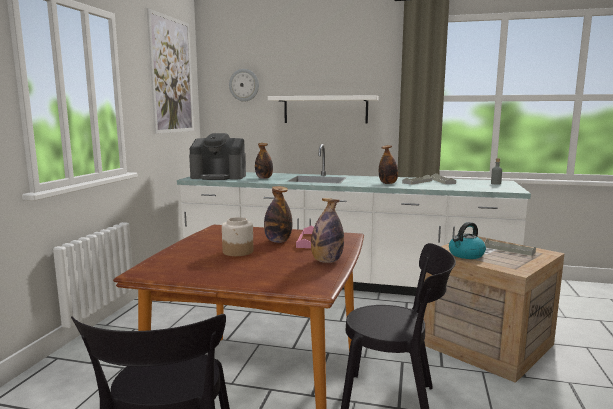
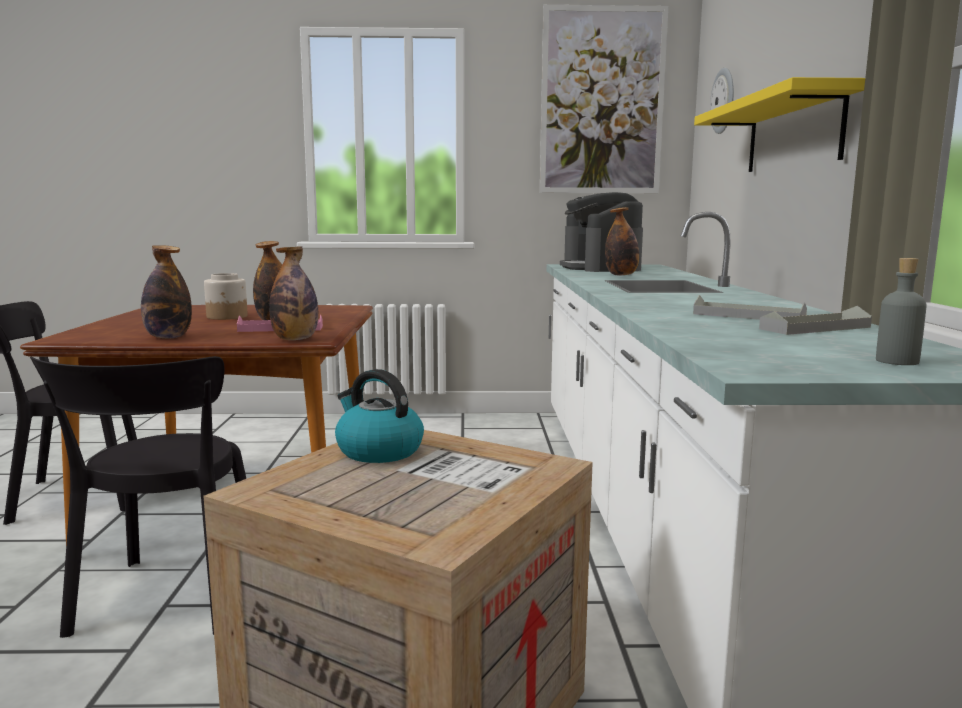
camera: 75 degrees right, 0 degrees up
white shelf [268,95,379,123] -> yellow shelf [694,77,865,172]
bottle [379,145,398,184] -> bottle moved to [269,246,318,340]
grey tray [484,239,536,256] -> none

